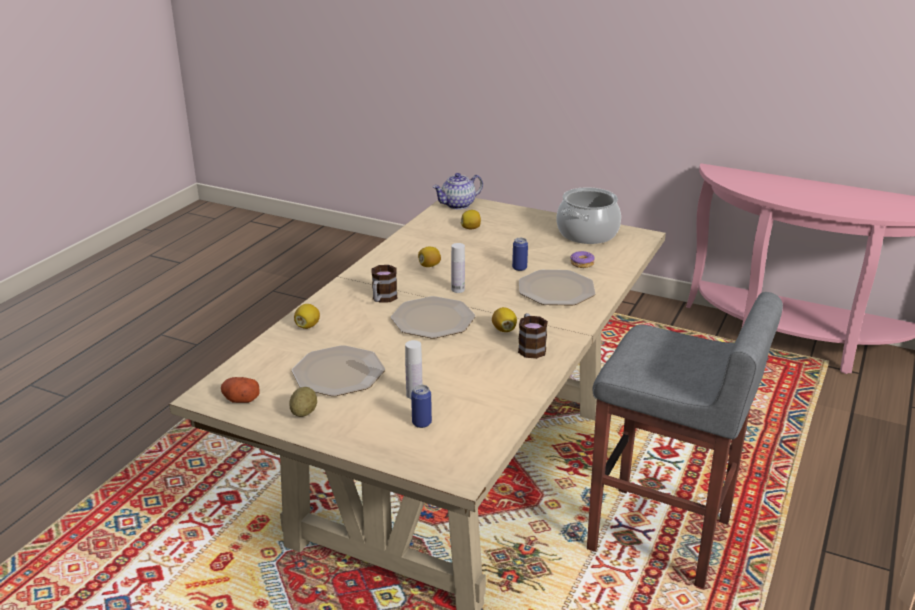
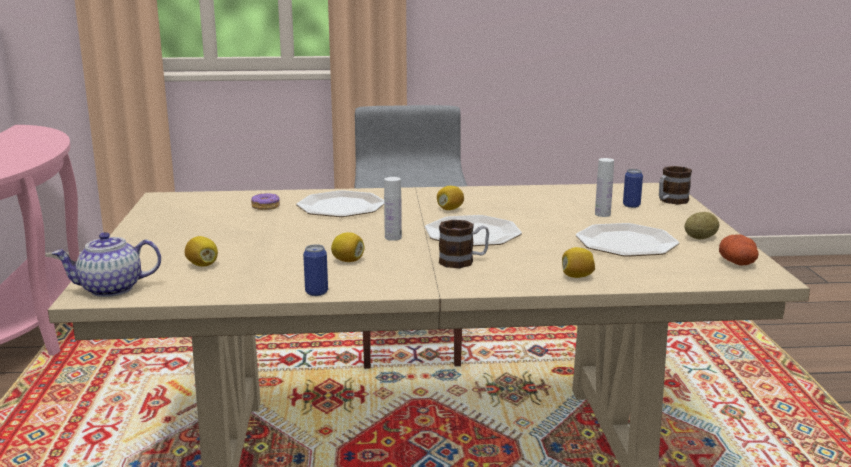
camera: 120 degrees left, 10 degrees down
teapot [433,173,483,209] -> teapot turned 135 degrees clockwise [51,232,161,297]
can [512,238,528,271] -> can moved to [303,244,328,296]
mug [518,313,548,359] -> mug moved to [659,166,692,205]
cooking pot [556,187,621,244] -> none

